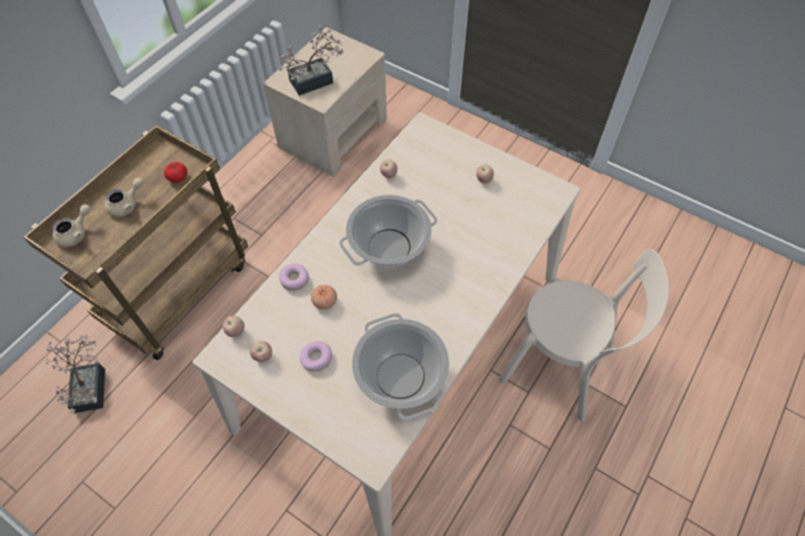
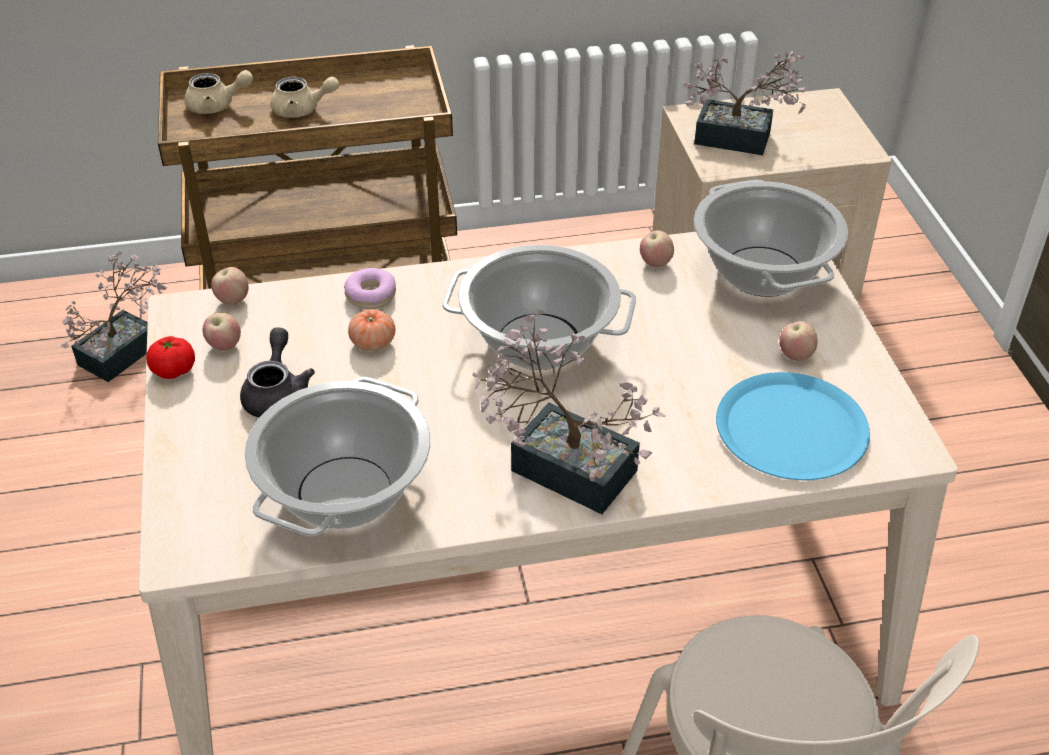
camera: 45 degrees right, 15 degrees down
tomato [164,162,187,183] -> tomato moved to [147,336,195,379]
donut [300,341,332,372] -> grey teapot [240,327,315,417]
none -> potted plant [472,311,665,514]
none -> cooking pot [694,180,848,297]
none -> blue plate [716,372,870,480]

